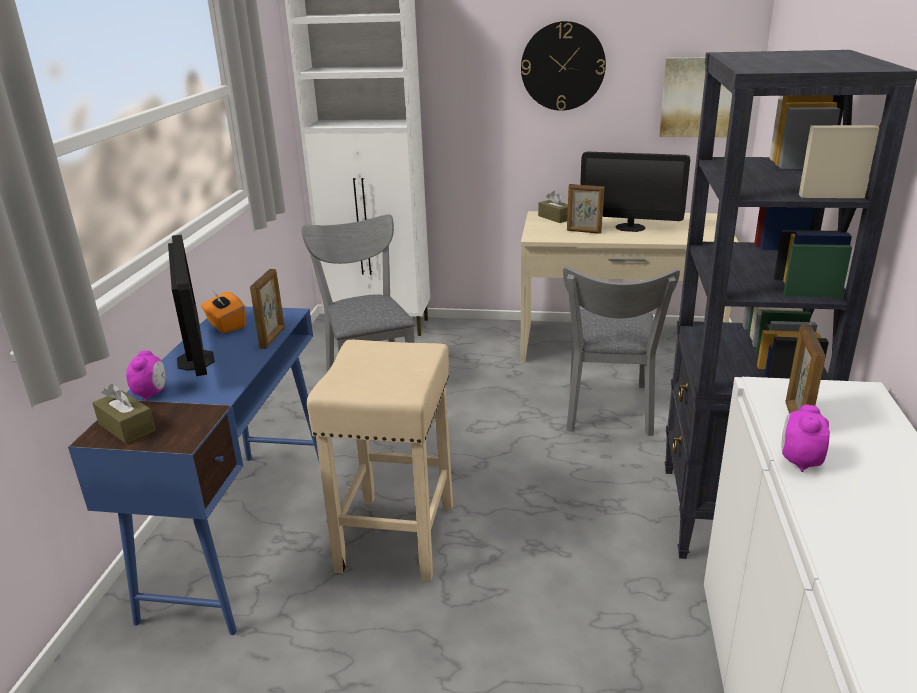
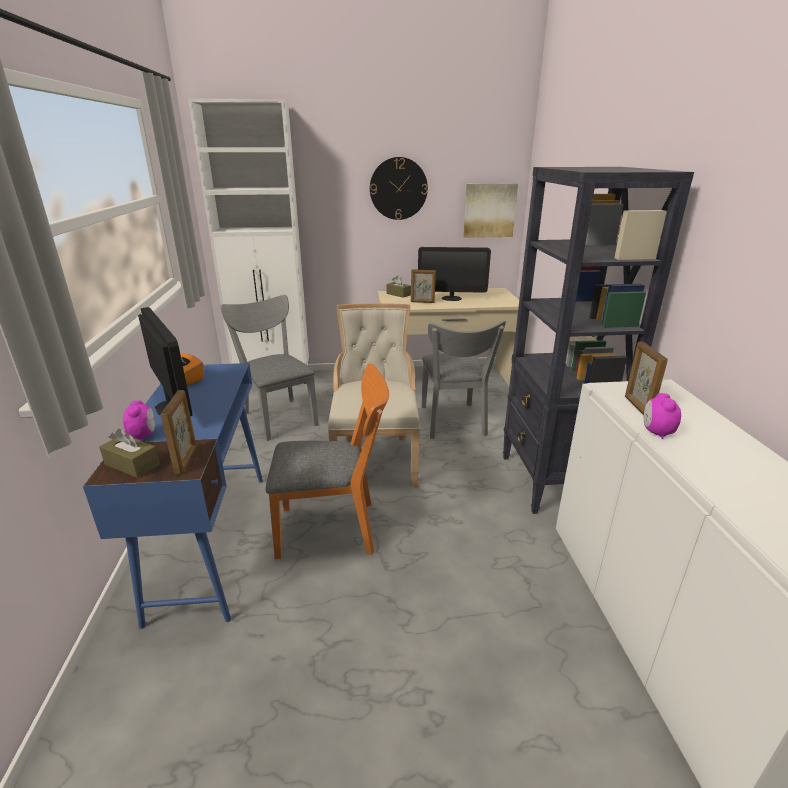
camera: 15 degrees left, 0 degrees up
picture frame [250,269,285,349] -> picture frame moved to [161,390,197,475]
beige stool [307,340,453,582] -> orange chair [266,363,389,559]
none -> beige chair [328,303,420,488]

